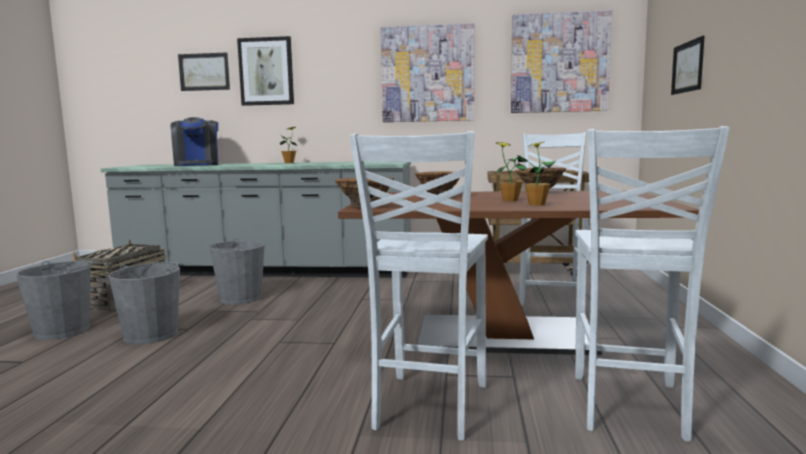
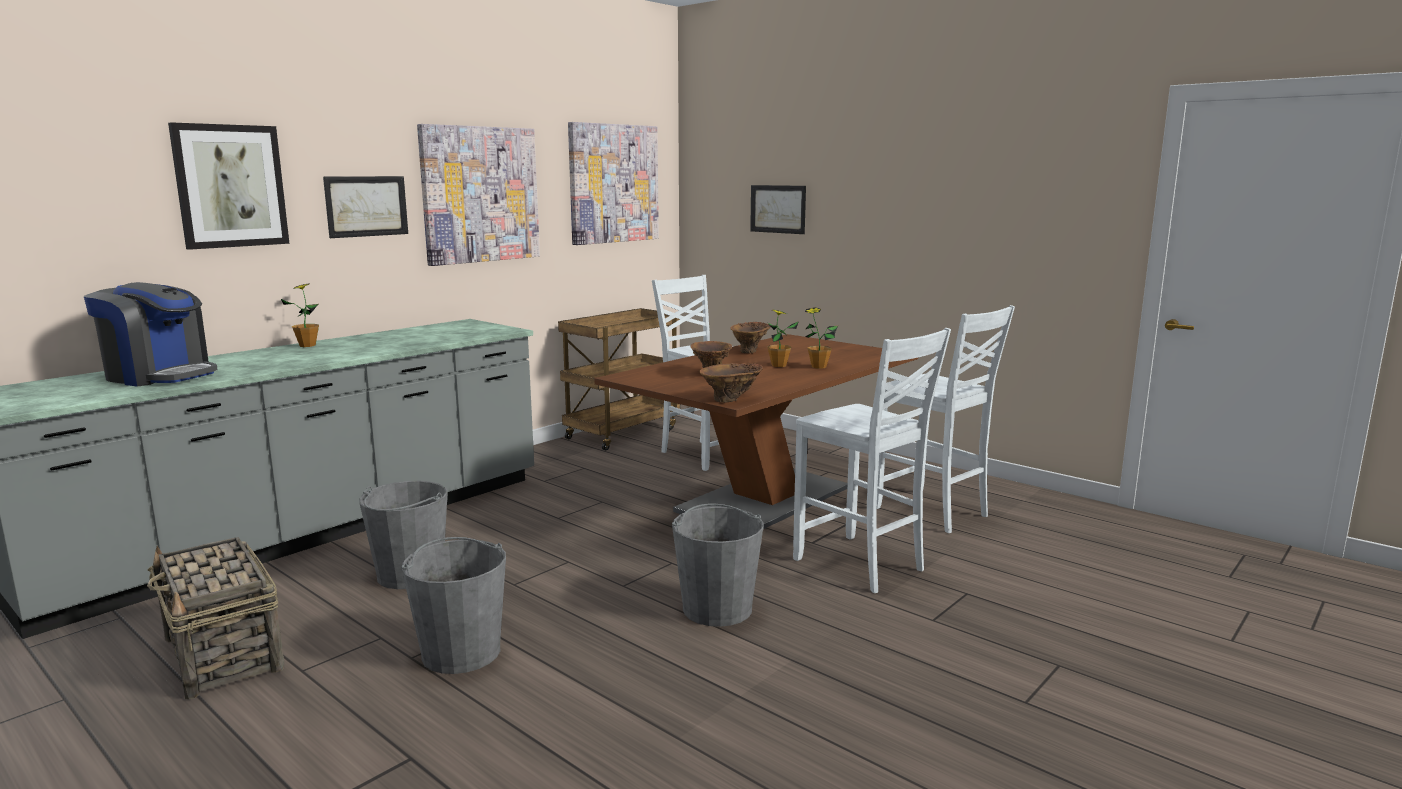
camera: 55 degrees left, 5 degrees up
grey bucket [16,261,93,340] -> grey bucket moved to [672,504,764,627]
picture [178,52,230,91] -> picture moved to [323,176,408,238]

